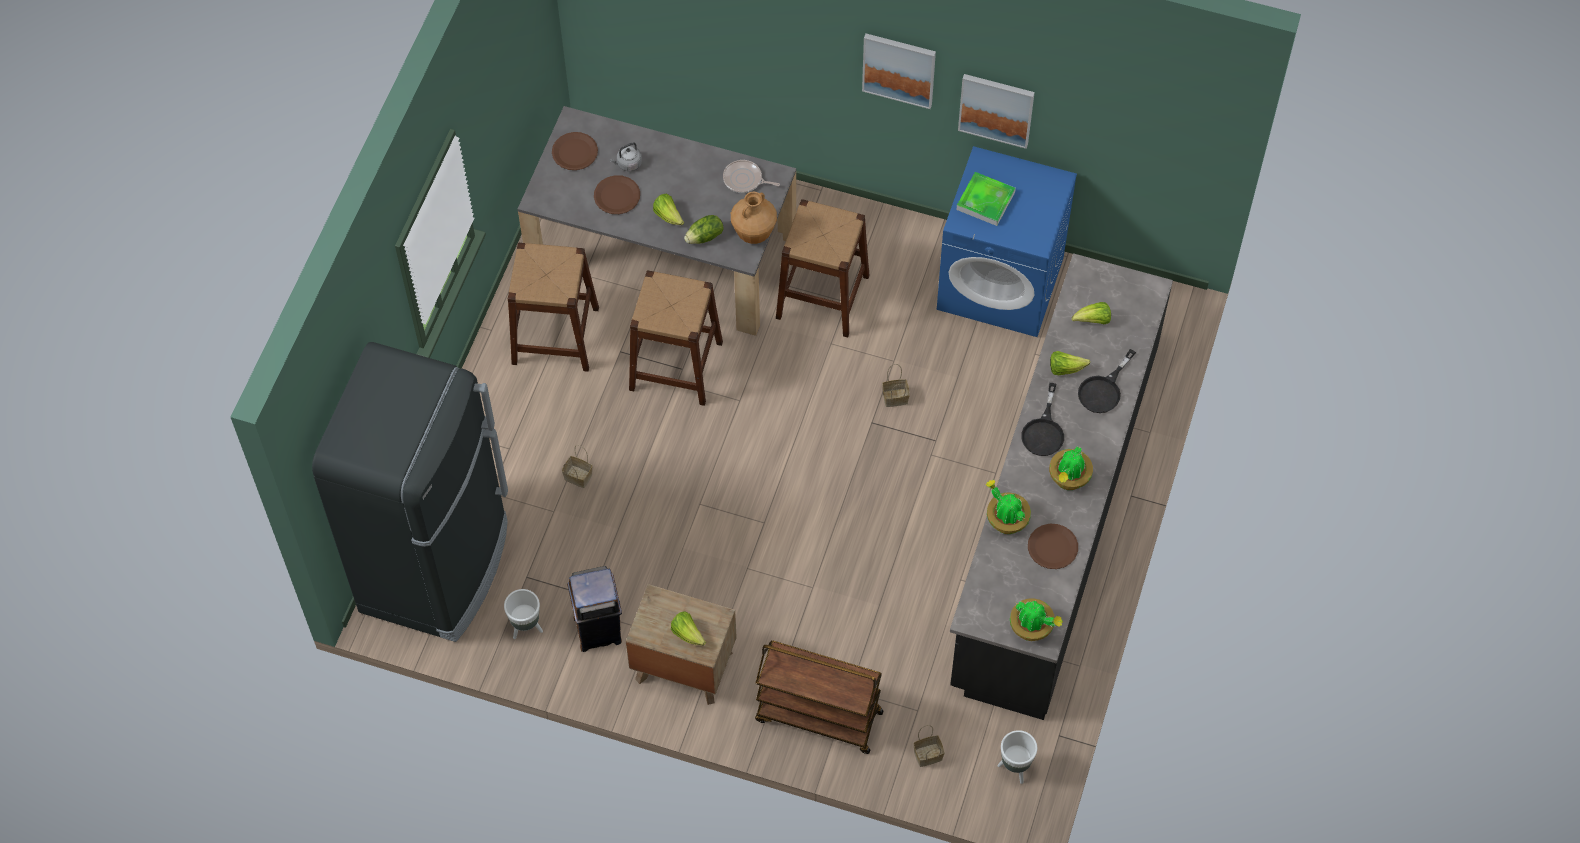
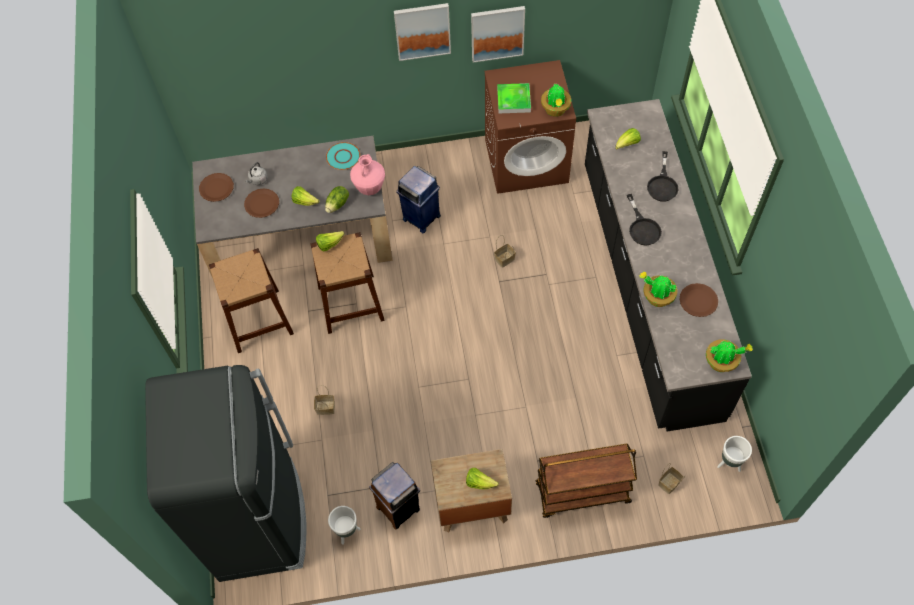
camera: 25 degrees left, 0 degrees up
frying pan [723,160,780,193] -> turquoise plate [326,142,360,170]
brown vase [731,192,777,244] -> pink vase [350,154,385,195]
brown stool [776,199,870,337] -> blue trash can [396,166,441,234]
blue washing machine [937,146,1077,337] -> brown washing machine [484,60,576,194]
potted plant [1049,447,1093,490] -> potted plant moved to [541,83,571,117]
lettuce [1050,351,1090,375] -> lettuce moved to [316,231,344,252]

